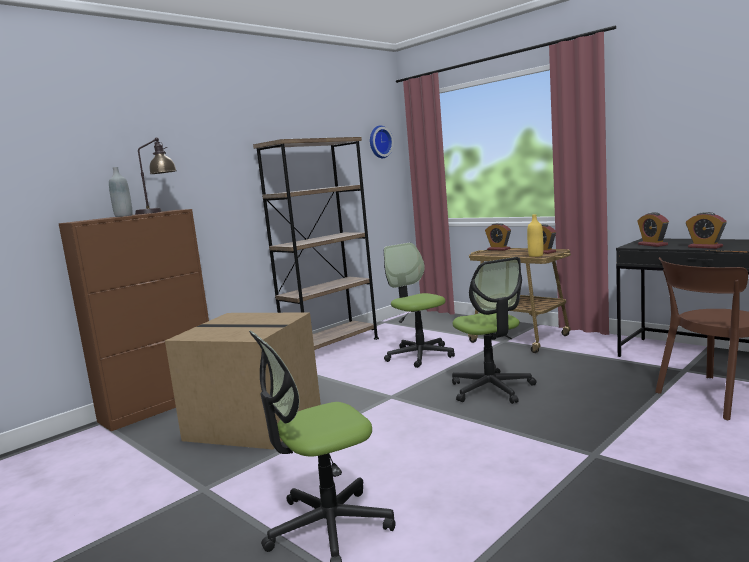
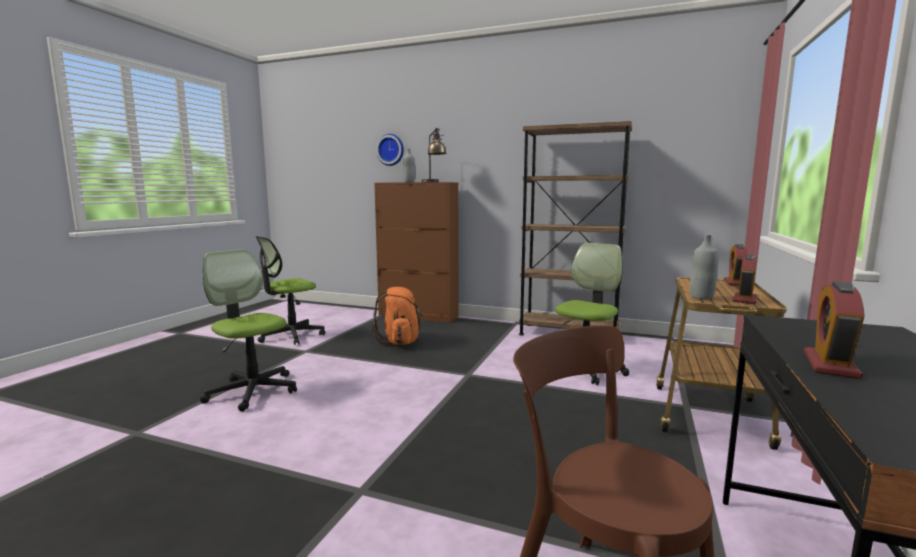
camera: 65 degrees right, 0 degrees up
cardboard box [165,312,321,449] -> orange backpack [372,287,424,345]
wall clock [370,125,394,158] -> wall clock moved to [376,134,404,166]
office chair [452,257,537,404] -> office chair moved to [256,236,325,345]
yellow bottle [527,214,543,257] -> grey bottle [690,234,719,299]
alarm clock [637,212,669,247] -> none

